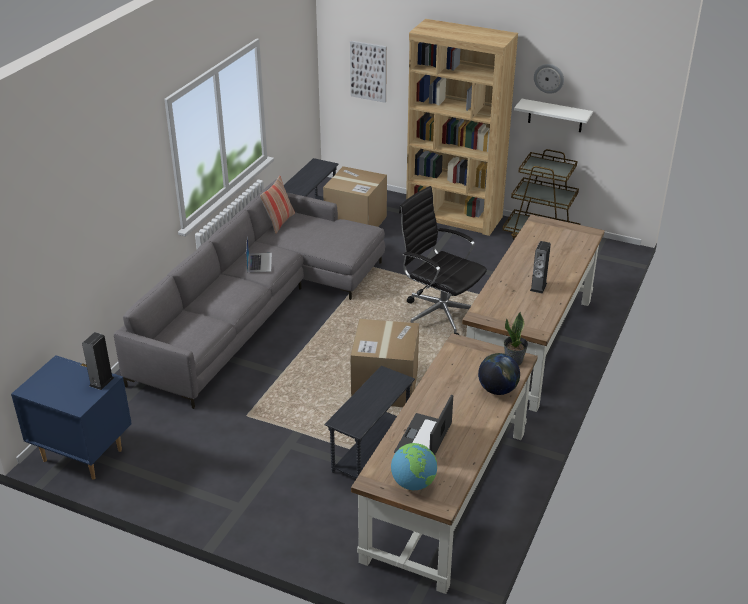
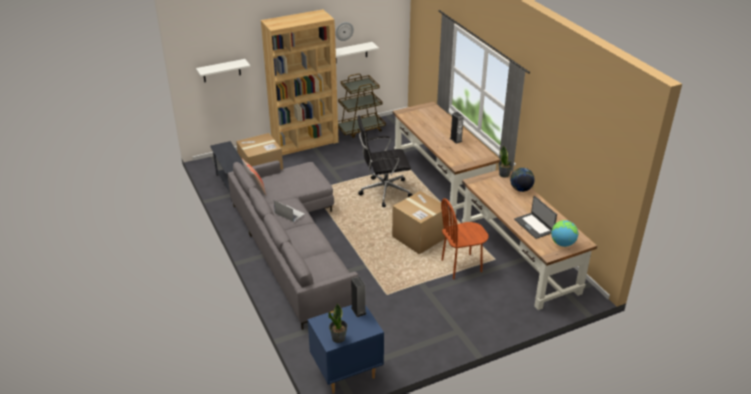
camera: 50 degrees left, 0 degrees up
grey side table [325,366,415,479] -> brown chair [441,198,489,279]
picture [350,41,387,103] -> white shelf [196,59,250,82]
none -> potted plant [328,303,348,343]

